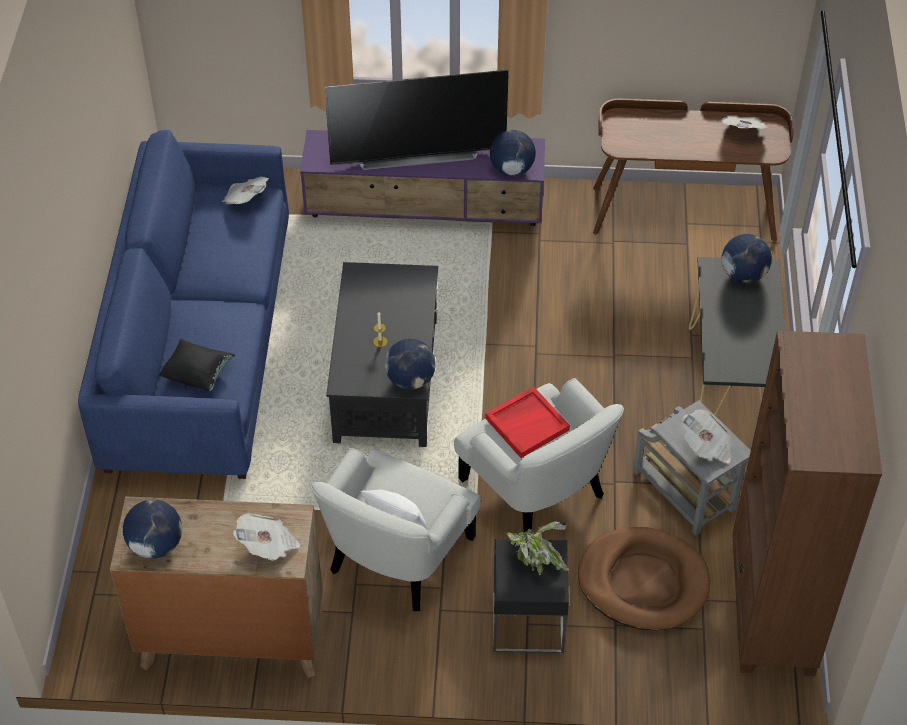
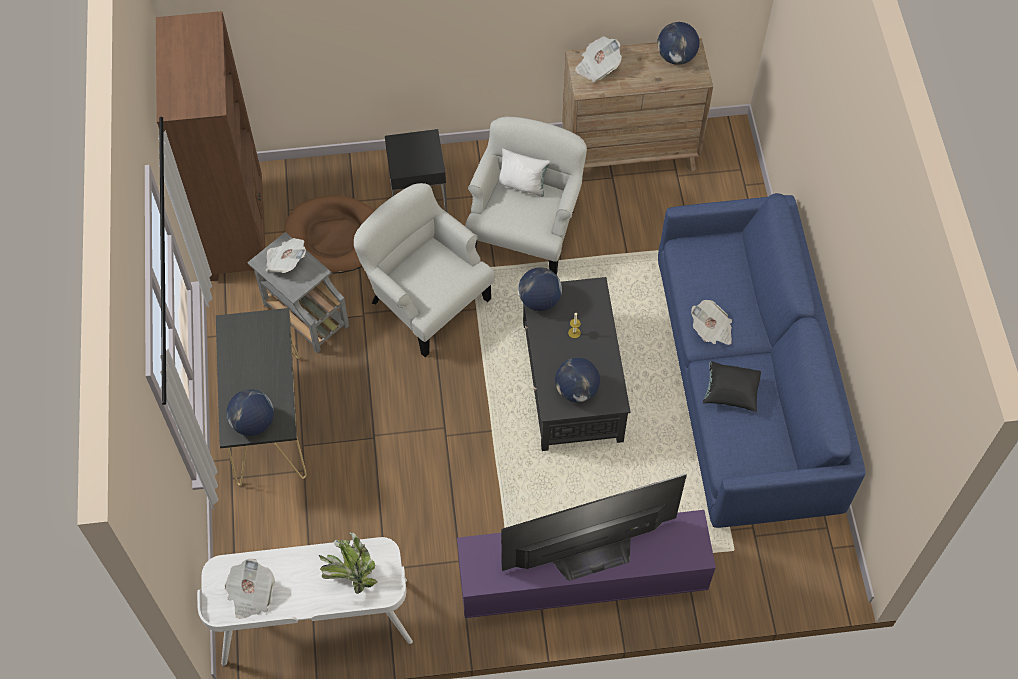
camera: 170 degrees right, 10 degrees up
black pillow [159,339,235,391] -> black pillow moved to [703,361,761,412]
newspaper [222,176,269,204] -> newspaper moved to [691,300,732,345]
red tray [485,386,570,458] -> none
globe [490,130,536,176] -> globe moved to [555,358,600,403]
potted plant [507,521,569,575] -> potted plant moved to [319,532,378,594]
brown desk [593,98,793,241] -> white desk [197,537,413,666]

